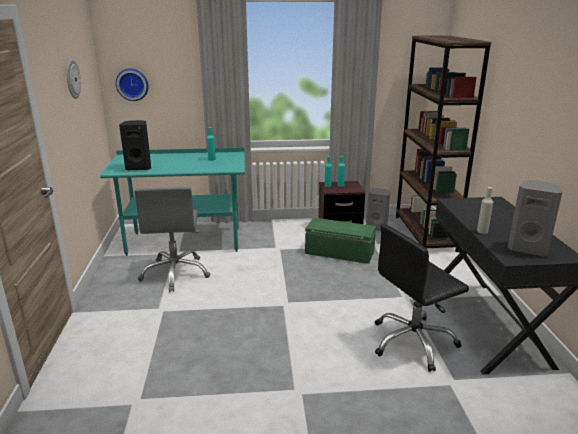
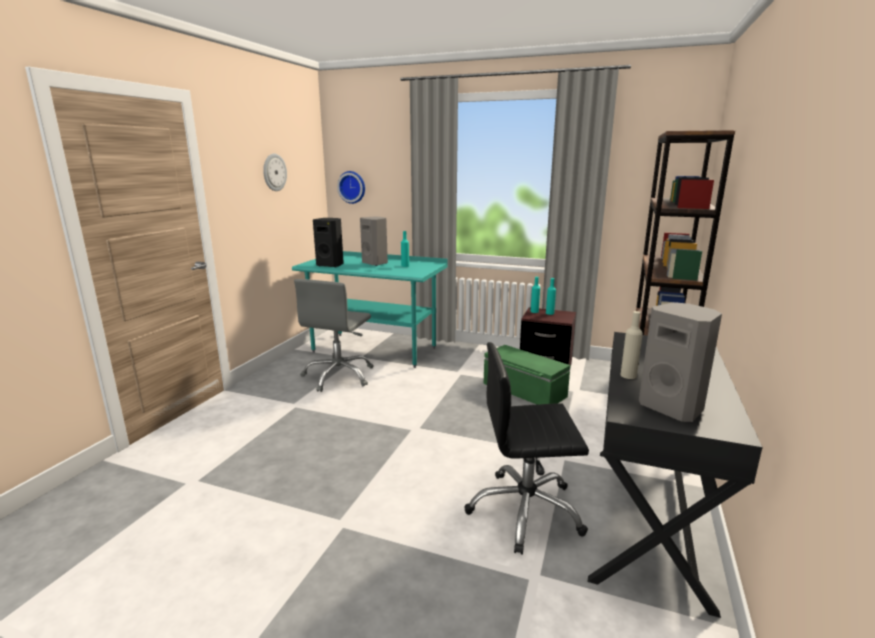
camera: 25 degrees right, 5 degrees down
grey speaker [366,188,390,231] -> grey speaker moved to [360,217,388,266]

